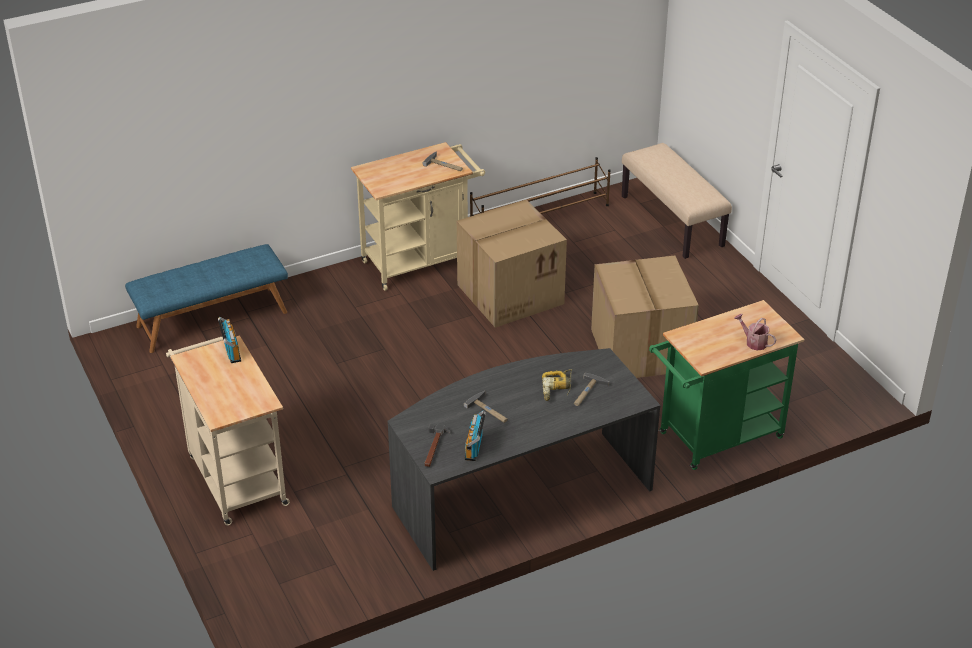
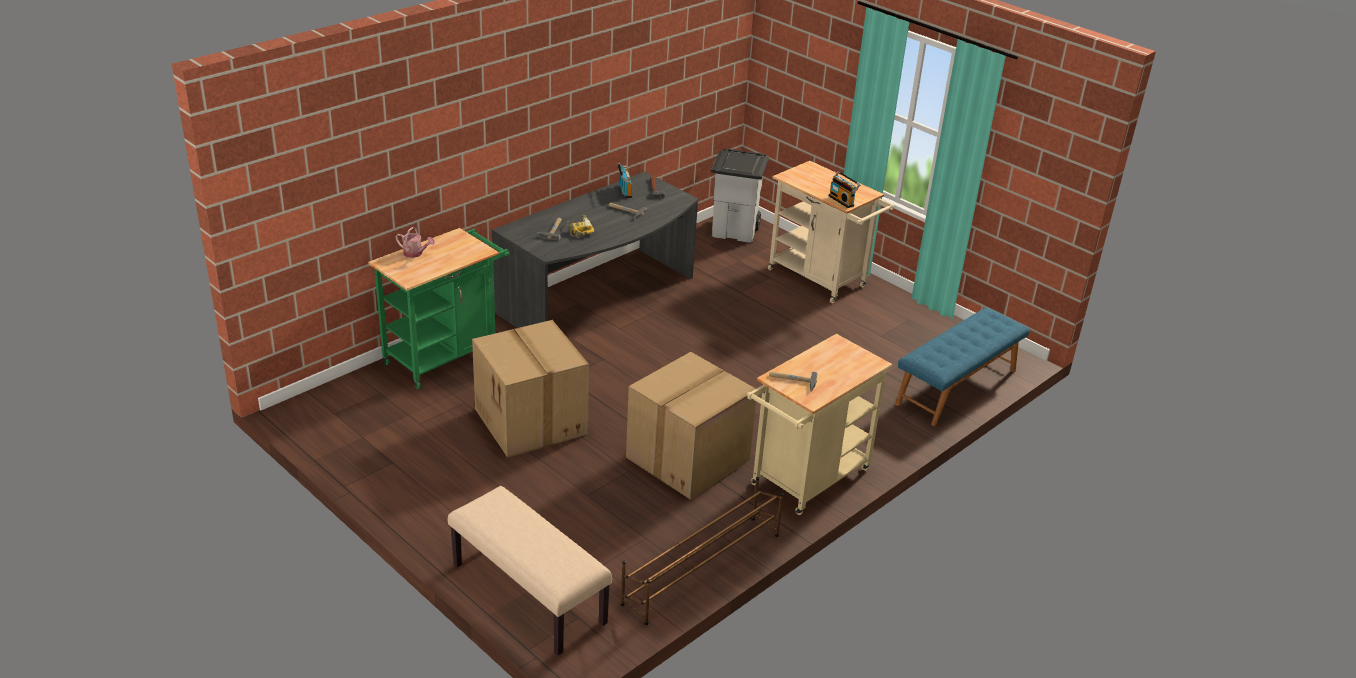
camera: 160 degrees right, 5 degrees down
none -> grey trash can [711,148,769,242]

